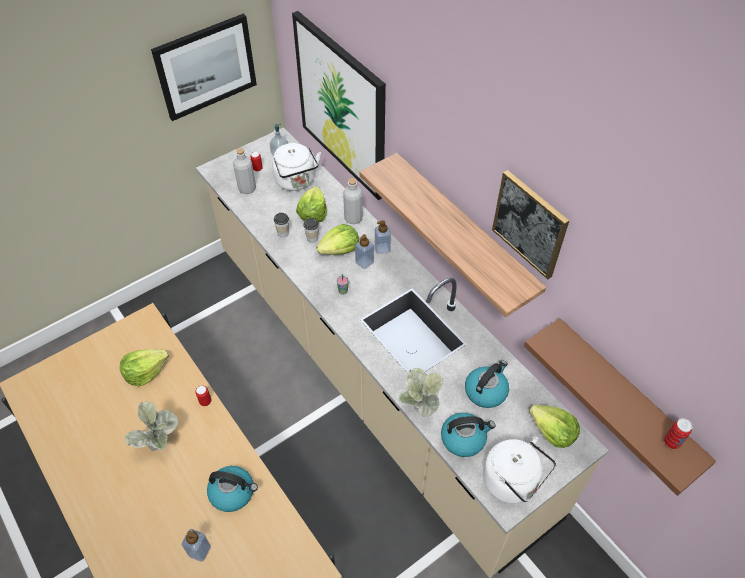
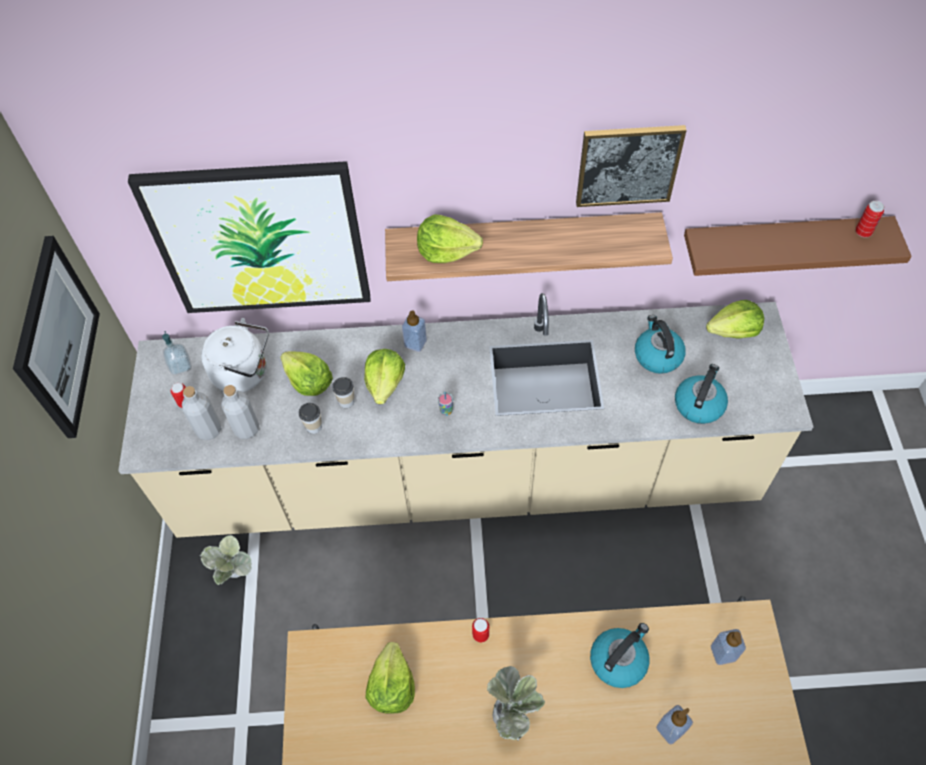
camera: 55 degrees left, 5 degrees up
grey bottle [343,178,363,224] -> grey bottle moved to [221,385,259,439]
soap dispenser [355,234,374,269] -> soap dispenser moved to [711,629,746,665]
potted plant [399,368,443,417] -> potted plant moved to [200,535,252,585]
white kettle [483,437,556,504] -> none
none -> lettuce [417,214,483,263]

